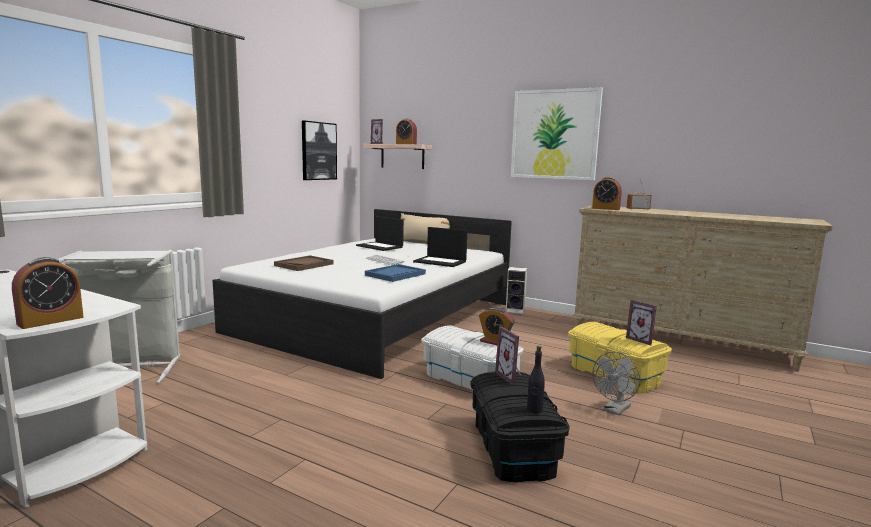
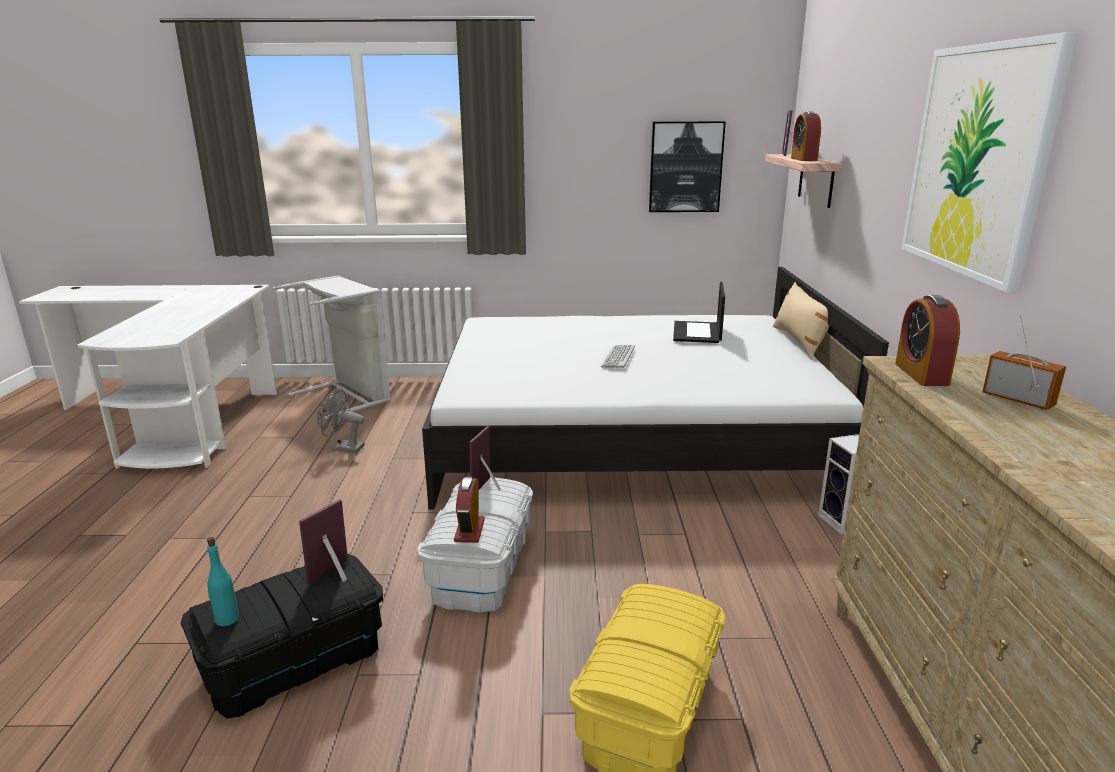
camera: 60 degrees right, 10 degrees up
alarm clock [12,257,84,329] -> none
brown tray [274,255,333,271] -> none
blue tray [365,264,426,282] -> none
laptop [413,227,467,267] -> none
black bottle [527,346,545,414] -> turquoise bottle [207,537,239,626]
grey fan [592,352,640,415] -> grey fan moved to [317,389,365,453]
picture frame [626,300,657,346] -> picture frame moved to [469,426,500,491]

